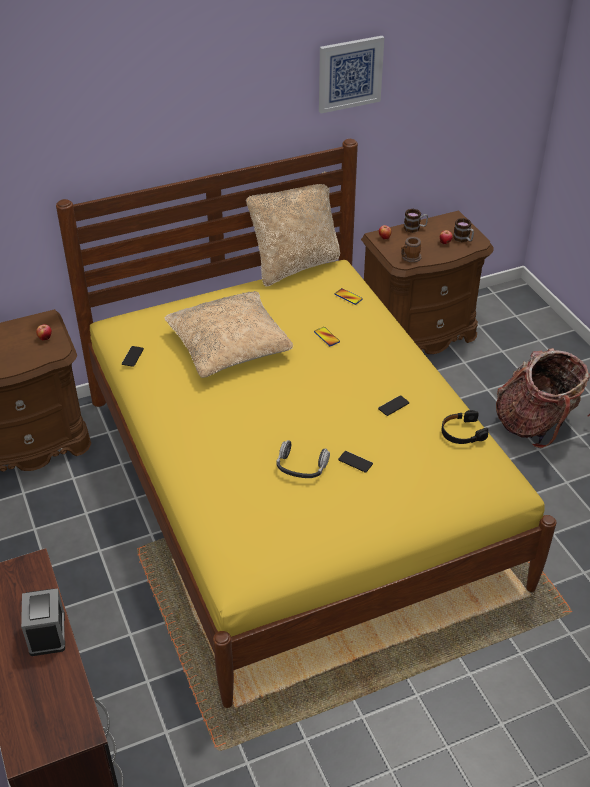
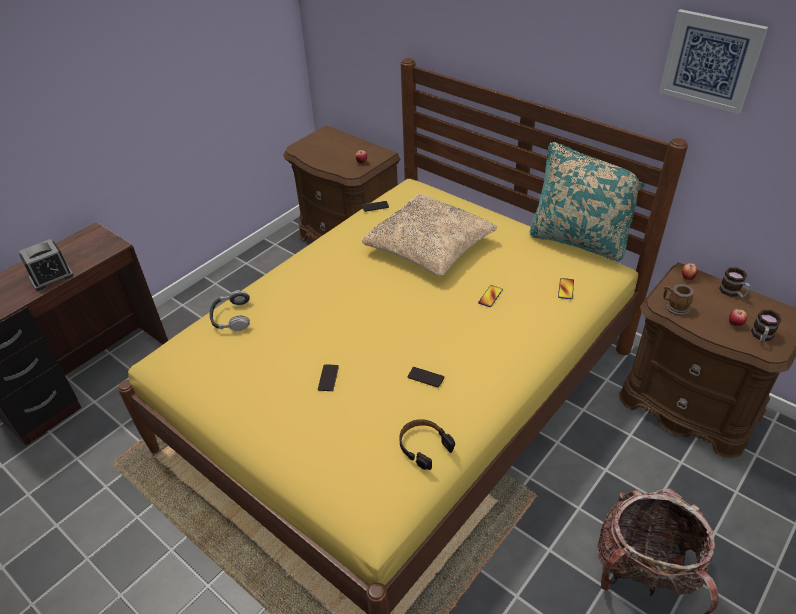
camera: 65 degrees right, 0 degrees up
beige pillow [246,171,340,286] -> turquoise pillow [530,142,651,261]
headphones [276,440,330,478] -> headphones moved to [210,290,250,331]

